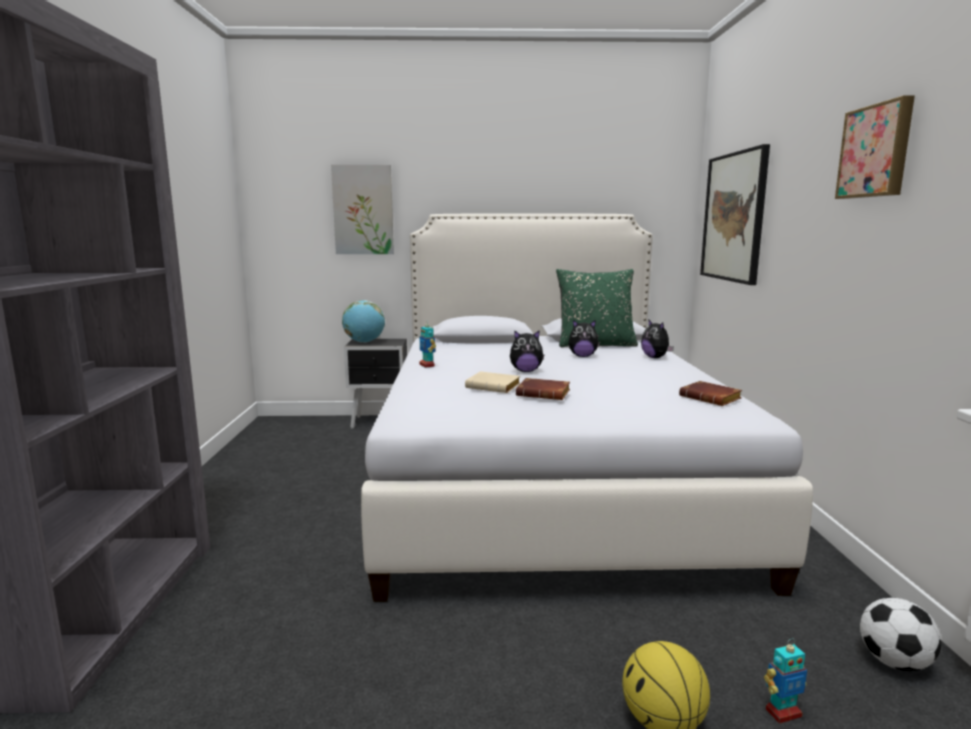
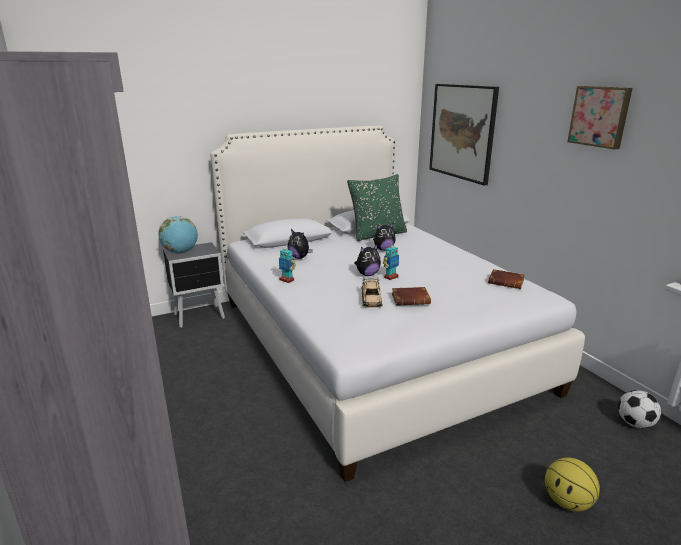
camera: 25 degrees left, 10 degrees up
picture [331,165,394,254] -> none
beige book [465,371,520,393] -> beige toy car [362,277,383,308]
plush toy [641,319,674,358] -> plush toy moved to [288,229,313,259]
toy robot [764,639,807,723] -> toy robot moved to [383,243,399,280]

